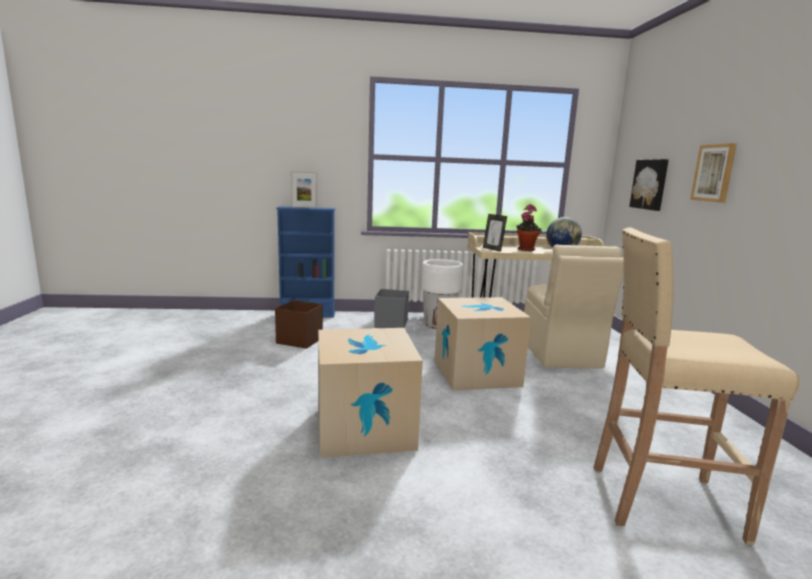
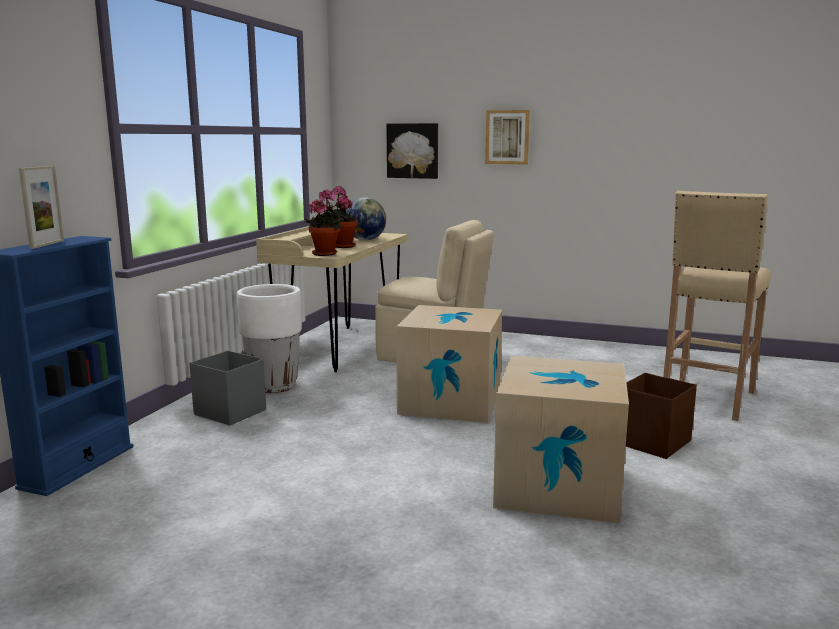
camera: 65 degrees left, 0 degrees up
brown storage box [275,300,323,349] -> brown storage box moved to [626,373,697,459]
picture frame [483,214,507,252] -> potted plant [304,189,344,256]

